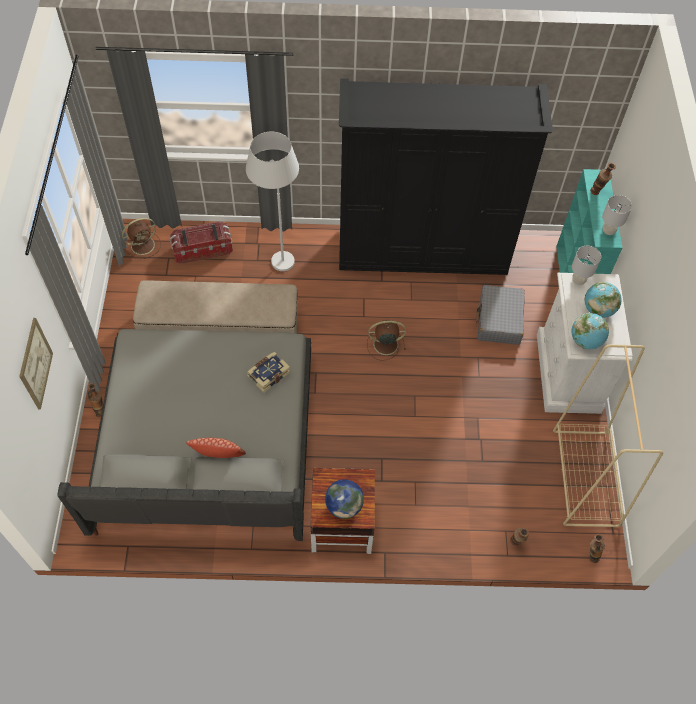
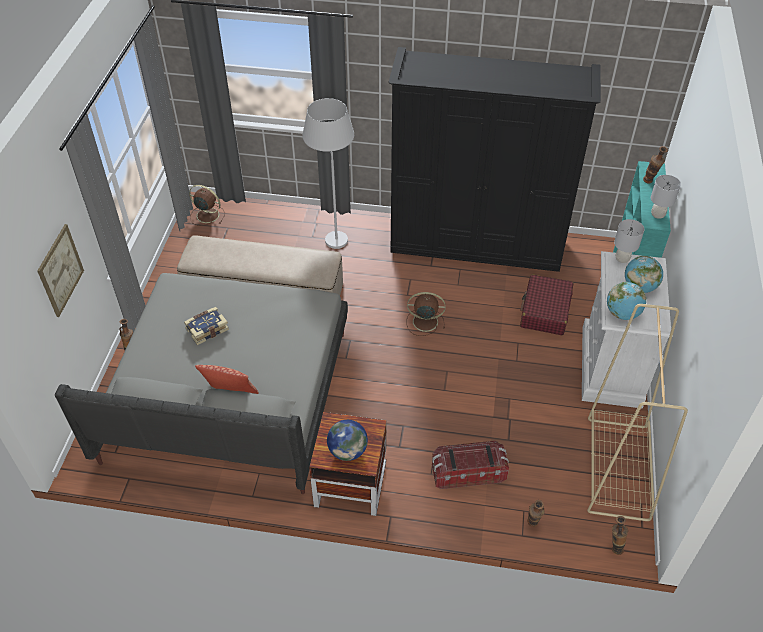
camera: 10 degrees right, 10 degrees down
brown fan [122,218,161,259] -> brown fan turned 135 degrees counterclockwise [189,185,225,226]
storage box [170,221,233,264] -> storage box moved to [432,441,509,489]
book [247,351,291,393] -> book moved to [184,307,229,345]
grey suitcase [476,285,525,345] -> red suitcase [520,274,573,335]

